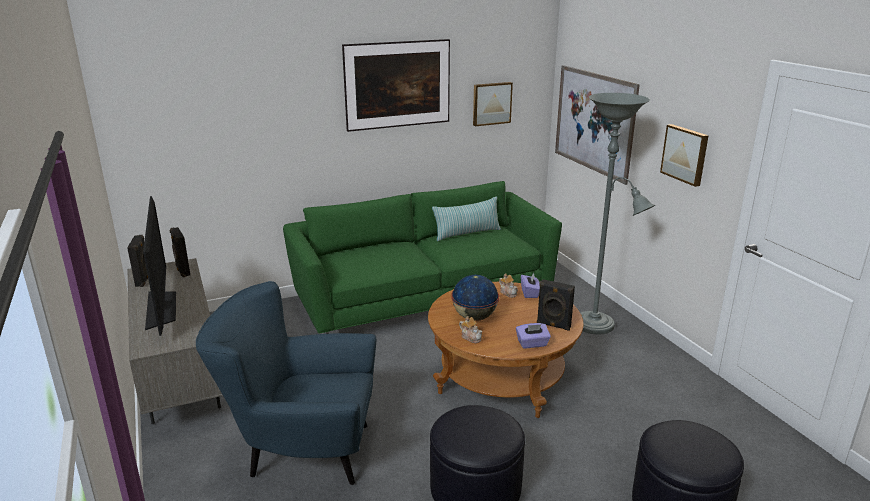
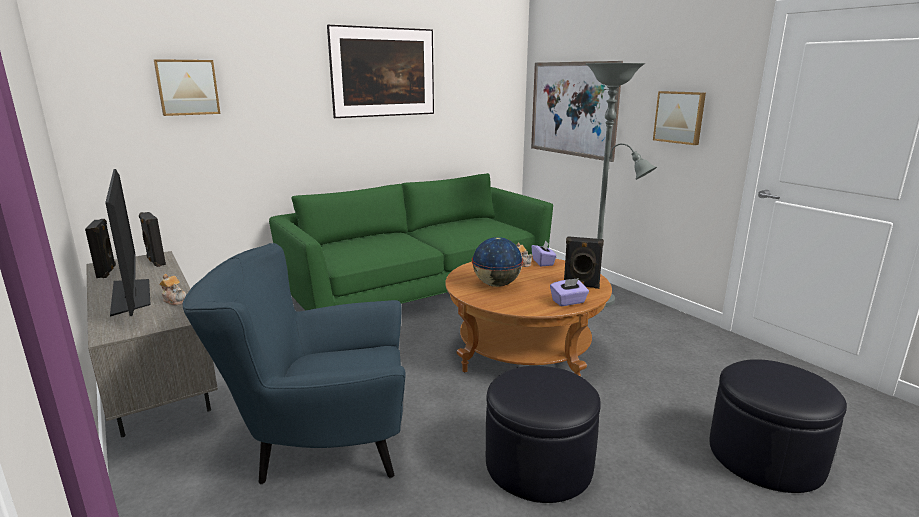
camera: 10 degrees left, 5 degrees down
pillow [432,197,501,241] -> none
teapot [459,316,483,343] -> teapot moved to [159,274,186,305]
picture [473,82,513,127] -> picture moved to [154,59,221,116]

